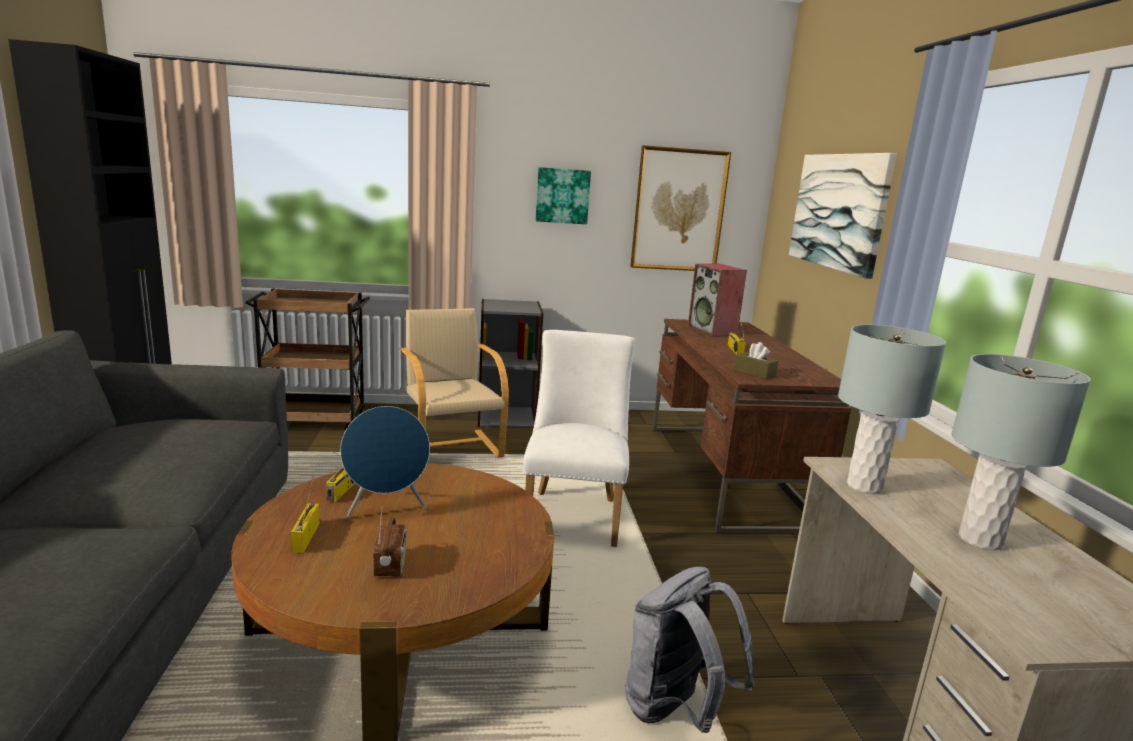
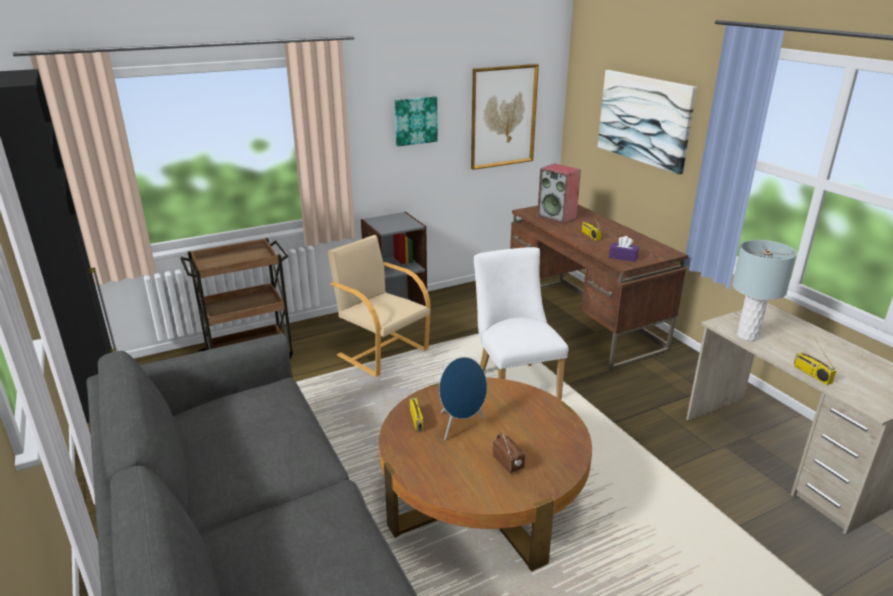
camera: 20 degrees left, 10 degrees up
radio [291,477,320,553] -> radio moved to [794,336,836,385]
grey backpack [625,567,754,733] -> none
brown tissue box [733,342,778,379] -> purple tissue box [609,236,639,262]
grey table lamp [952,354,1091,551] -> none

